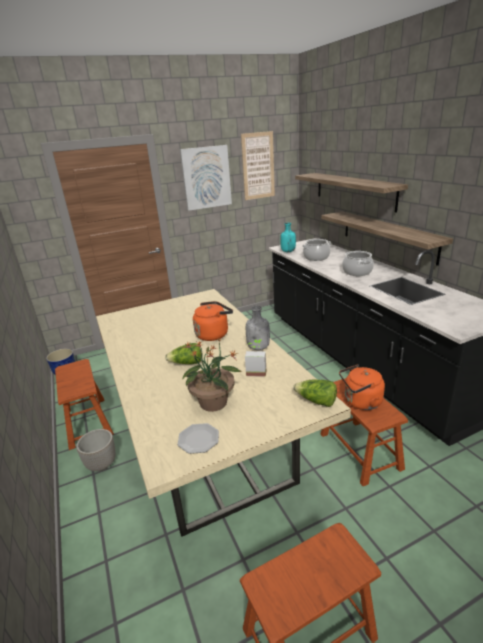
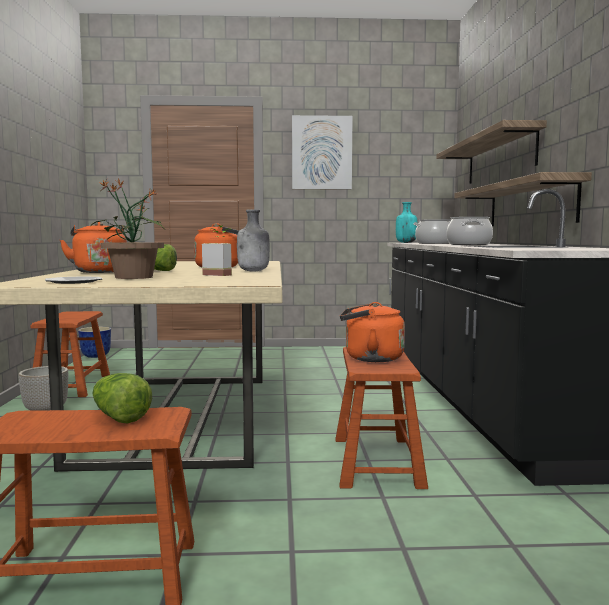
camera: 20 degrees right, 20 degrees down
picture [241,131,275,200] -> none
lettuce [293,380,337,407] -> lettuce moved to [92,373,152,424]
none -> orange kettle [60,222,127,273]

